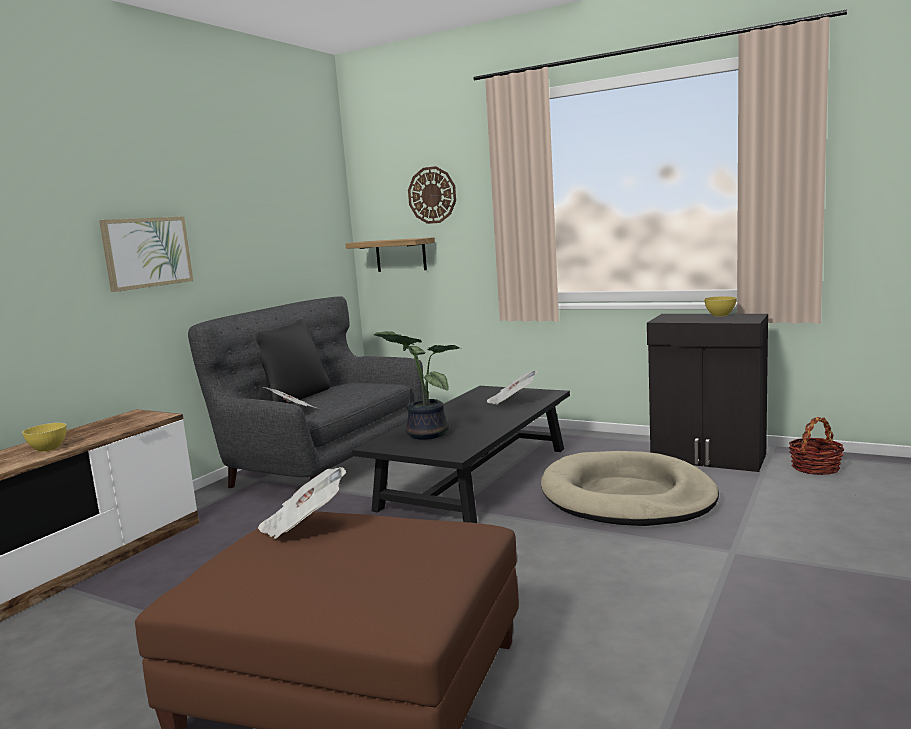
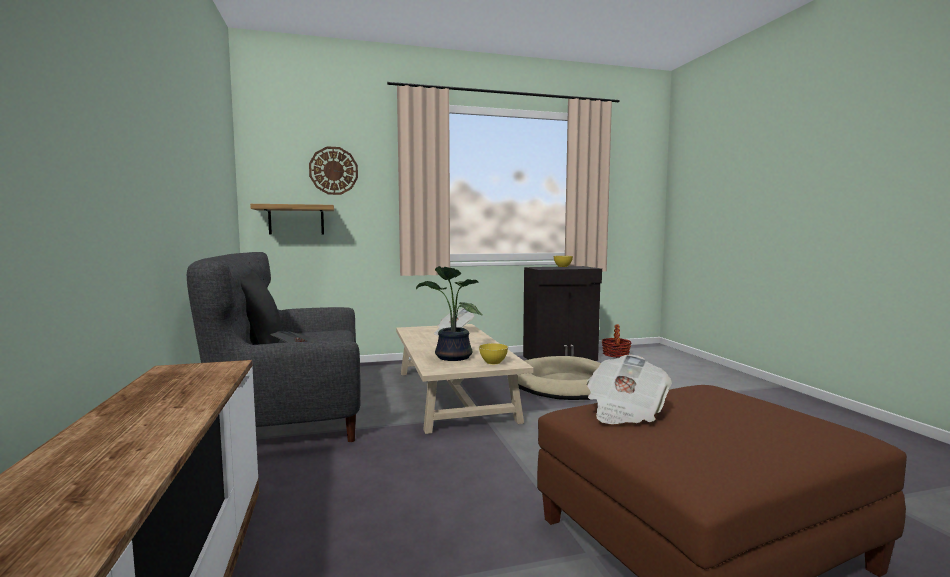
camera: 45 degrees left, 5 degrees down
yellow bowl [22,423,66,452] -> yellow bowl moved to [479,343,508,364]
picture [99,216,193,292] -> none
black coffee table [352,386,570,523] -> beige coffee table [396,324,533,434]

